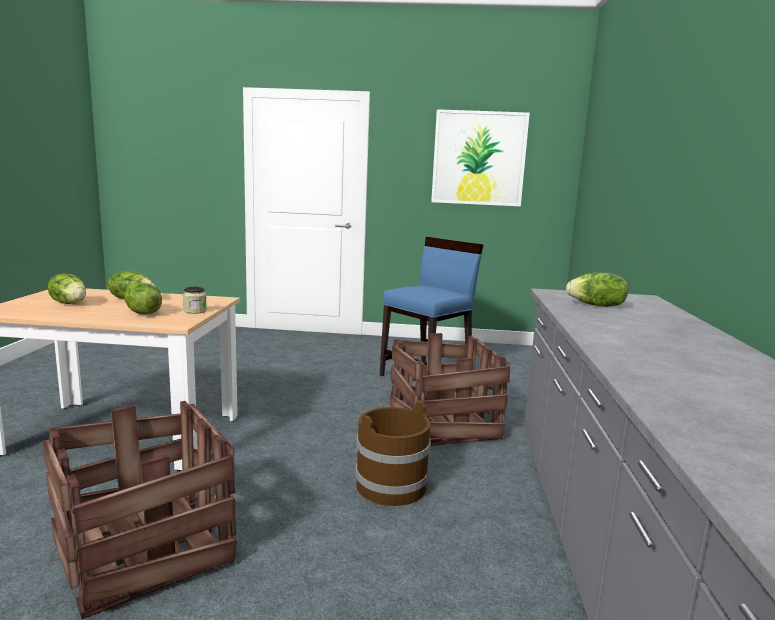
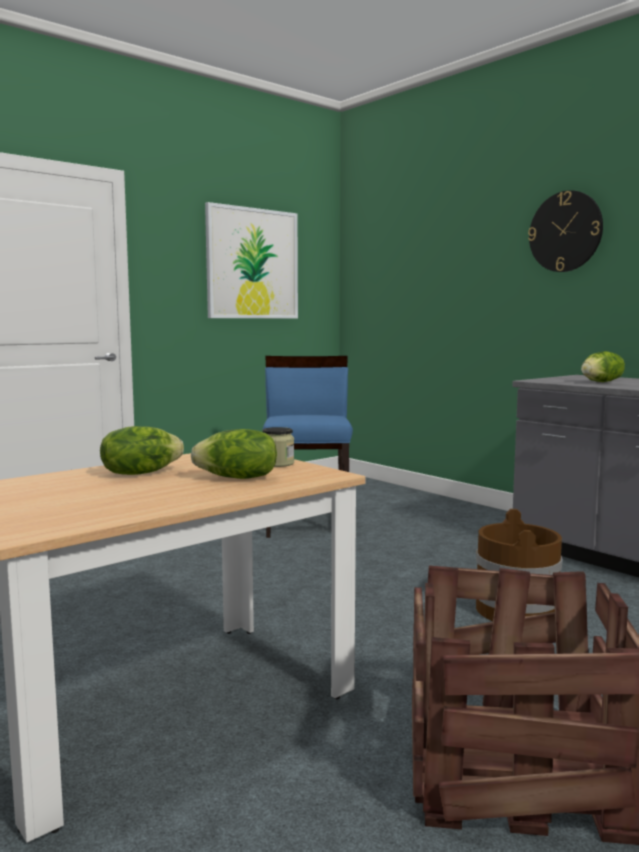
camera: 45 degrees left, 5 degrees down
lettuce [48,273,86,304] -> none
crate [390,333,510,446] -> none
none -> wall clock [528,190,603,272]

